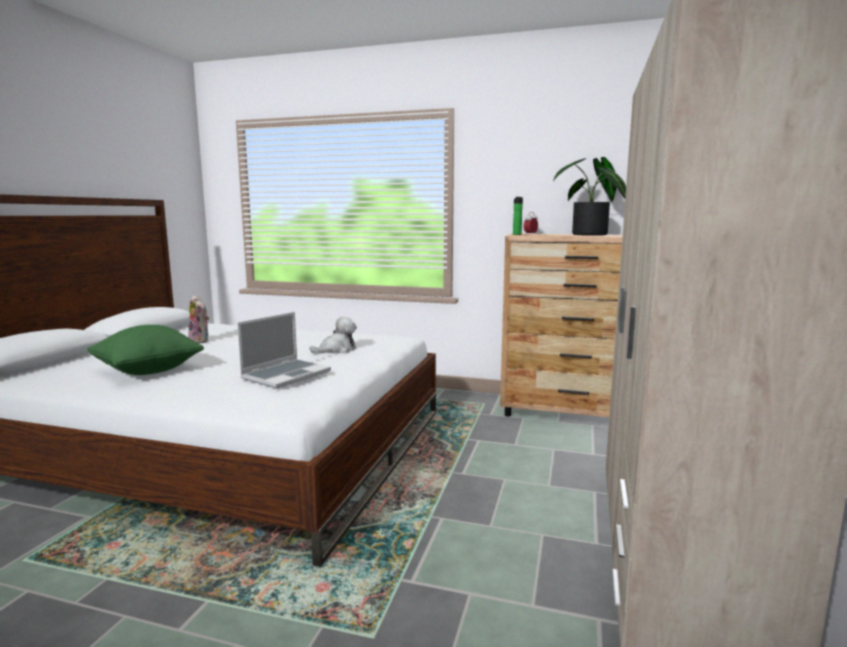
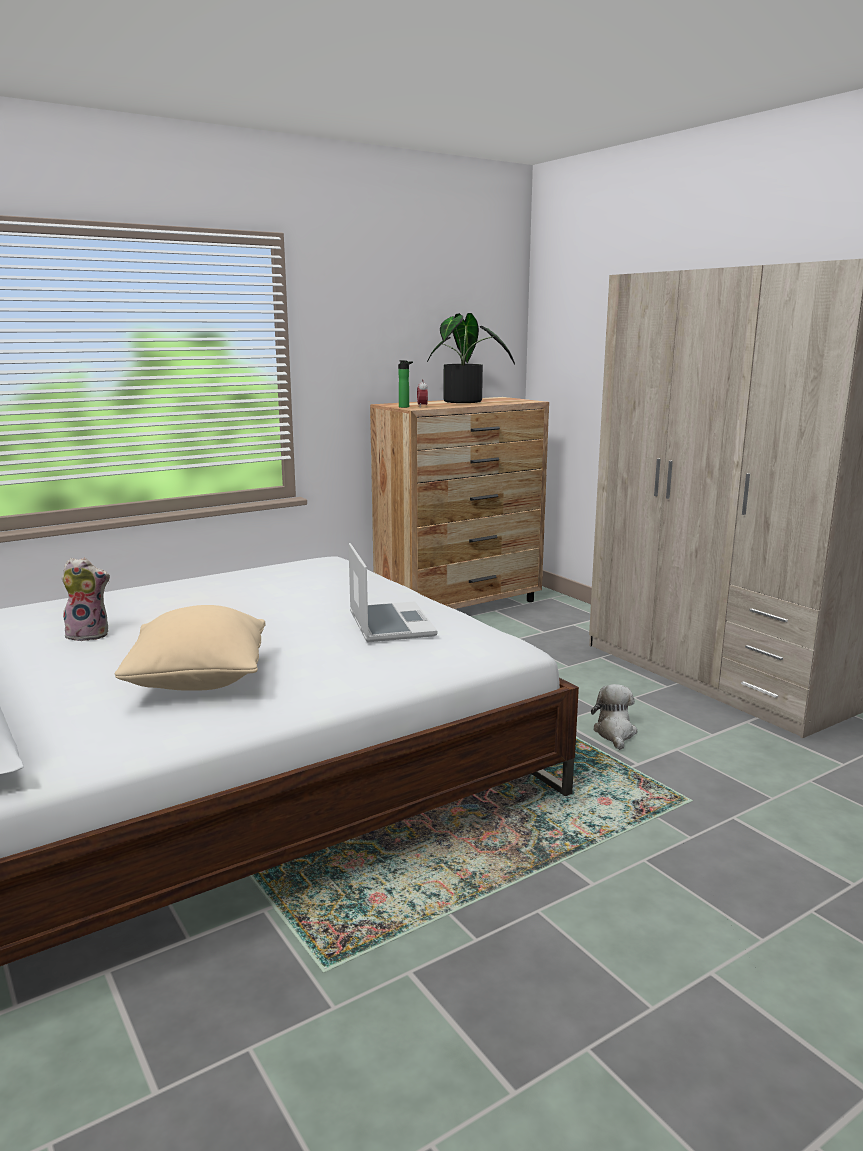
camera: 50 degrees left, 5 degrees up
green pillow [87,325,204,375] -> beige pillow [115,605,266,691]
plush toy [309,317,357,354] -> plush toy moved to [591,684,637,750]

